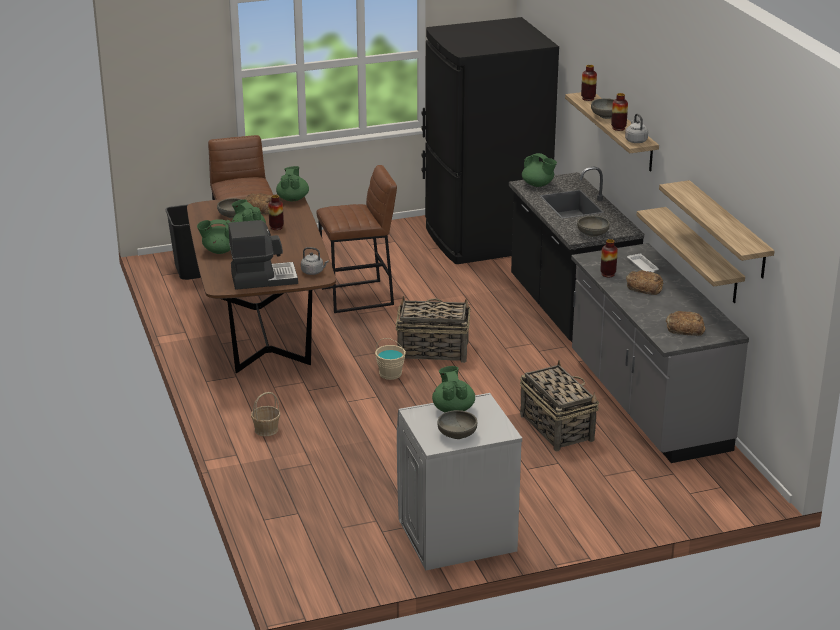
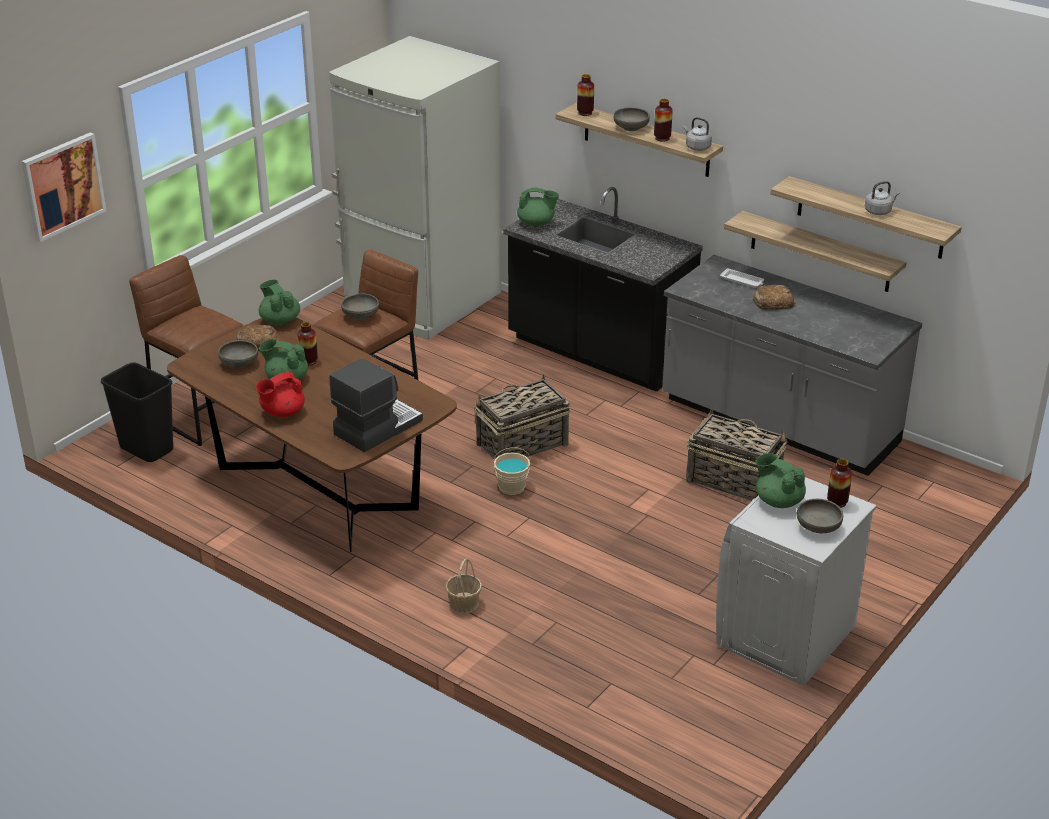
camera: 35 degrees left, 5 degrees up
green teapot [197,219,231,254] -> red teapot [256,371,305,417]
grey kettle [301,247,329,275] -> grey kettle moved to [865,181,899,215]
black fridge [421,17,559,264] -> white fridge [329,36,501,339]
grey bowl [577,216,610,237] -> grey bowl moved to [341,293,379,320]
vase [601,239,618,277] -> vase moved to [827,459,852,508]
bread [666,311,706,336] -> none
none -> picture [22,132,106,242]

